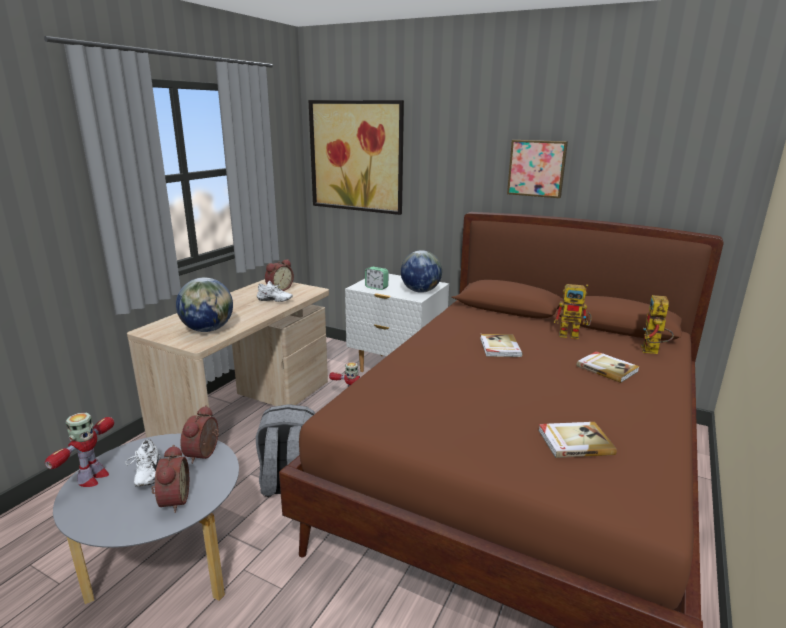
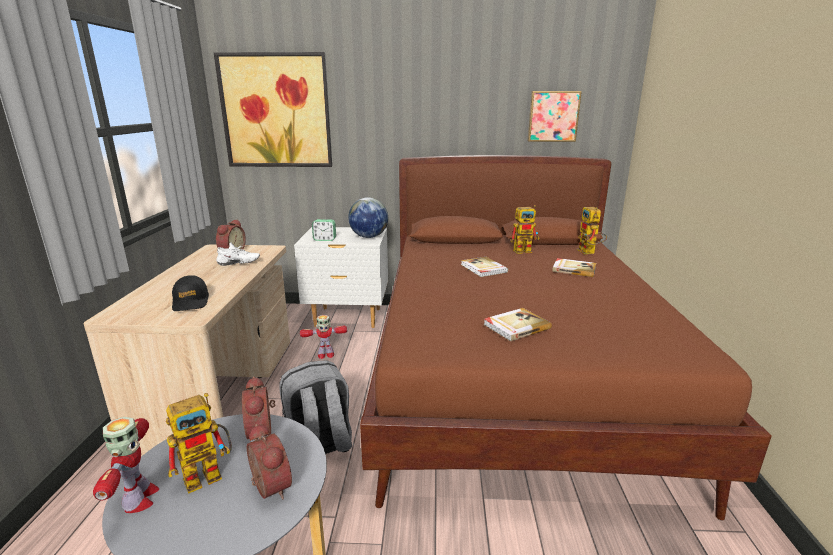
camera: 25 degrees left, 0 degrees up
white shoe [125,439,161,487] -> toy robot [166,393,232,494]
globe [176,277,233,332] -> black cap [172,275,209,311]
picture [507,140,568,198] -> picture moved to [528,91,582,142]
book [538,422,617,458] -> book moved to [484,308,552,341]

